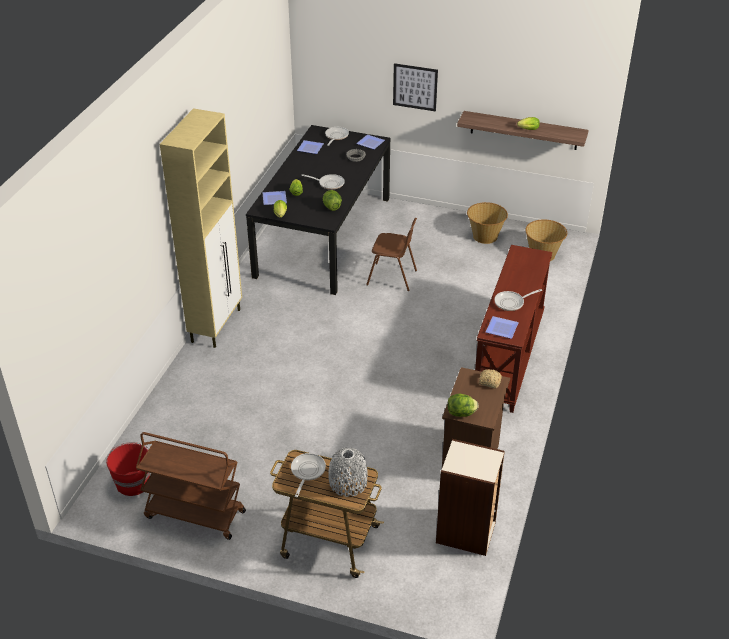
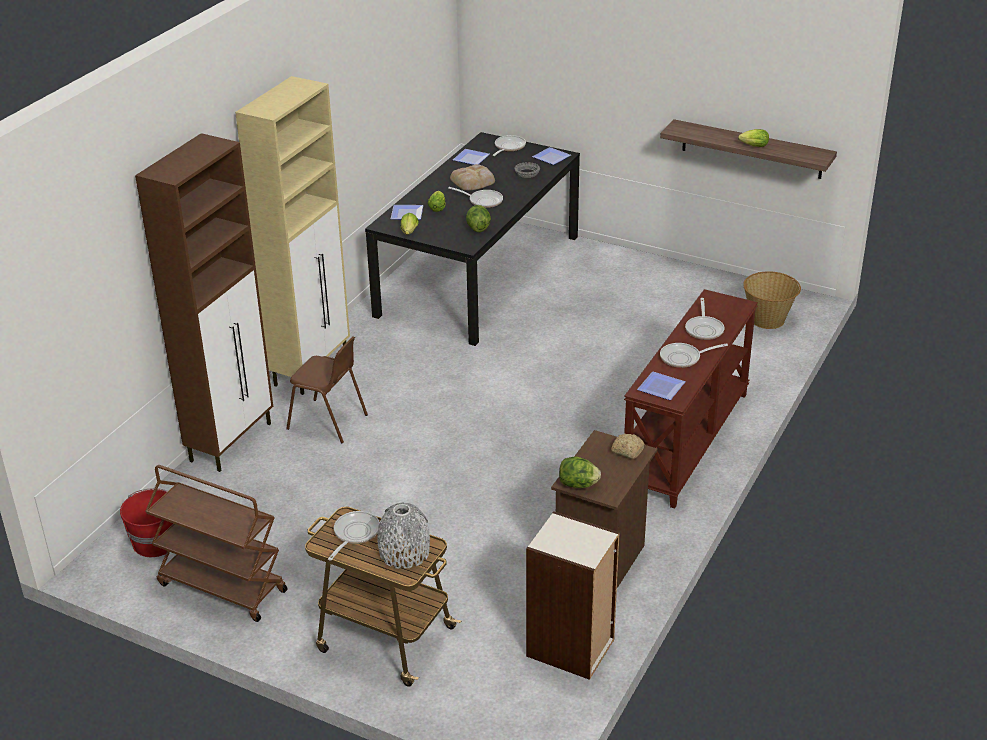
camera: 10 degrees right, 5 degrees down
brown chair [366,218,417,291] -> brown chair moved to [286,336,368,443]
picture [393,63,438,112] -> none
basket [467,202,508,244] -> none
none -> brown cabinet [135,133,273,472]
none -> bread [450,164,495,191]
none -> frying pan [685,298,724,340]

